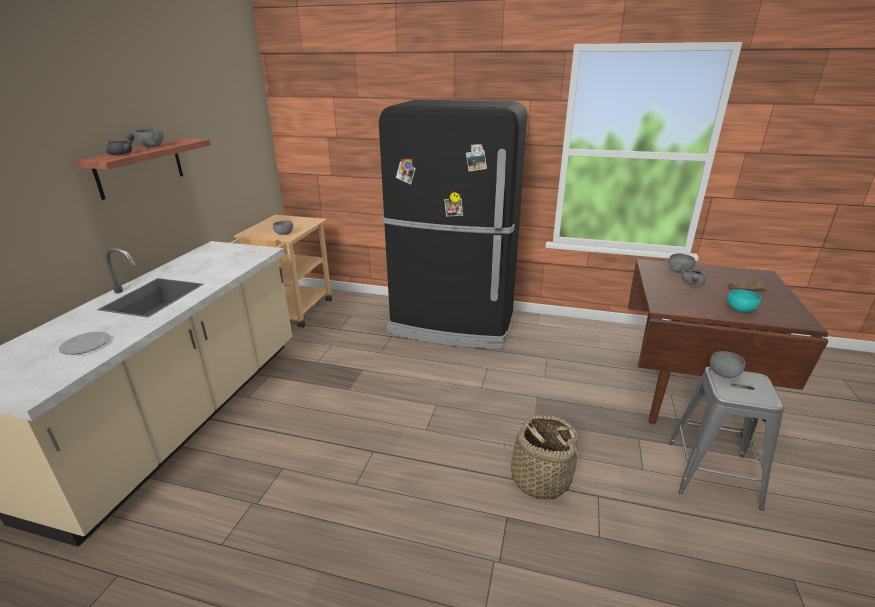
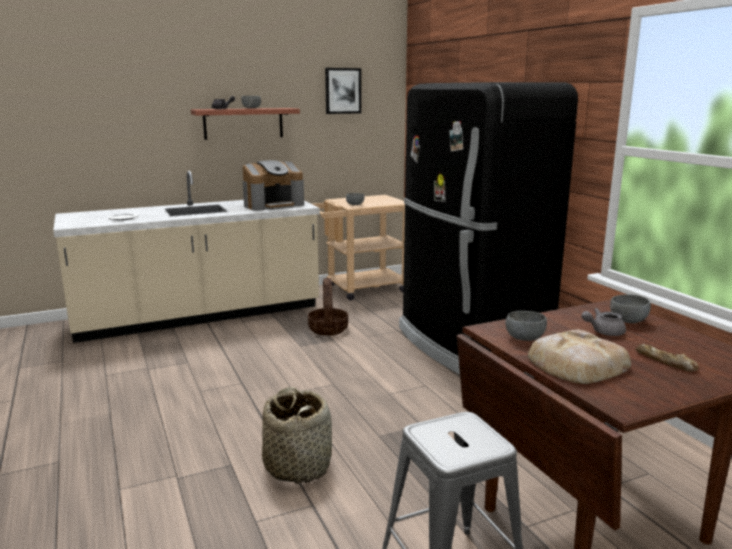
camera: 50 degrees right, 10 degrees down
grey bowl [710,351,746,378] -> grey bowl moved to [506,311,547,341]
turquoise bowl [727,290,761,312] -> bread [528,330,631,384]
none -> coffee machine [243,160,304,211]
none -> basket [308,278,348,336]
none -> picture [325,68,361,114]

